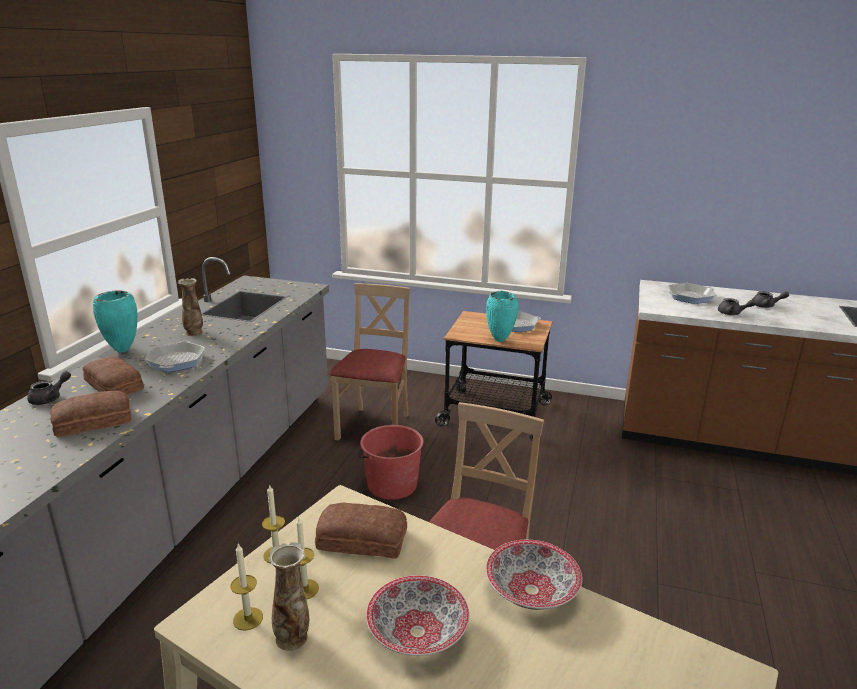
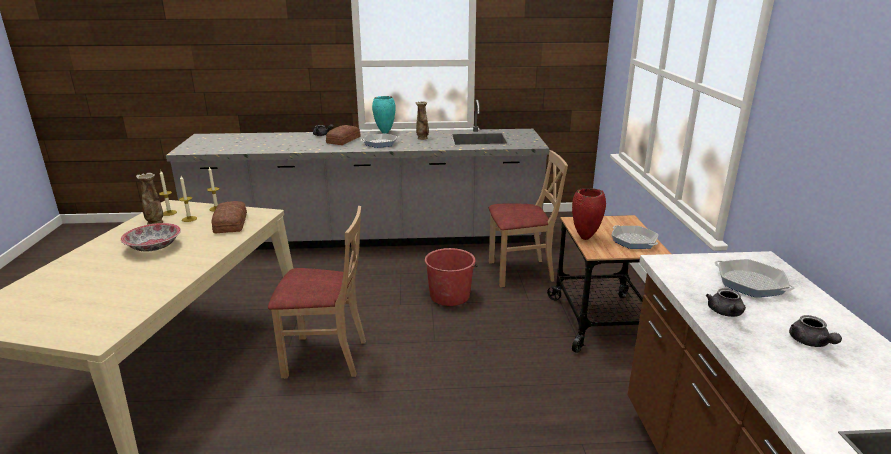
camera: 70 degrees right, 0 degrees up
bread [50,391,132,438] -> none
turquoise vase [486,291,518,342] -> red vase [572,188,606,240]
bowl [486,540,582,610] -> none

